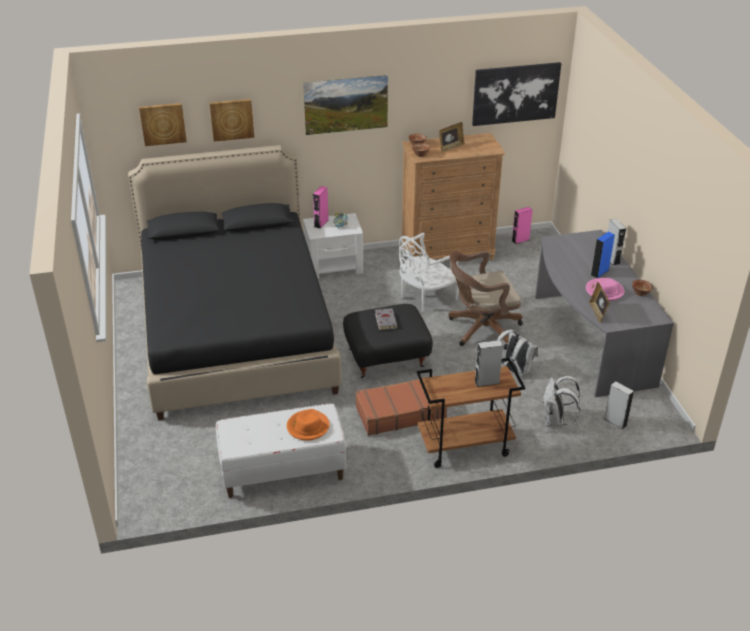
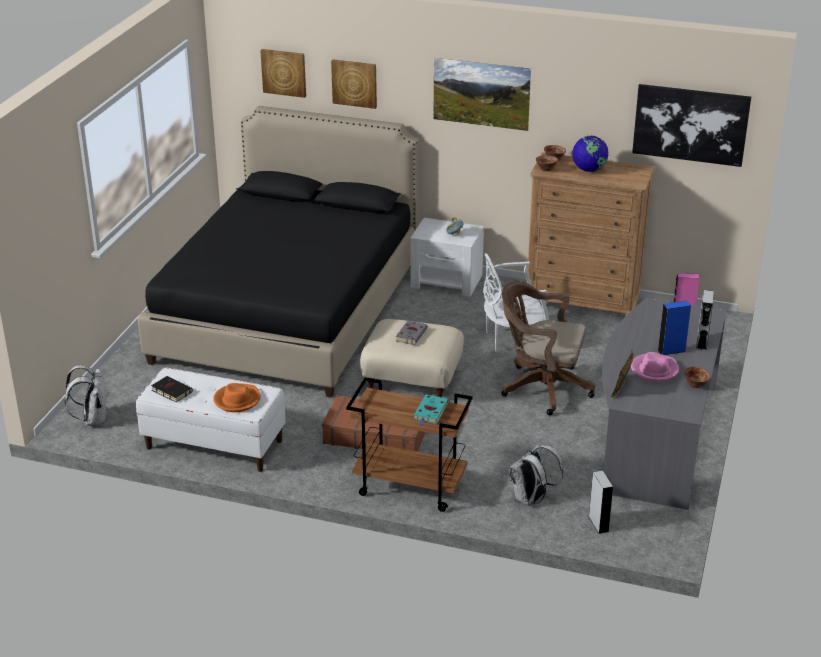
camera: 30 degrees right, 5 degrees down
pink speaker [313,186,329,229] -> none
black ottoman [343,304,433,378] -> beige ottoman [360,319,464,397]
picture frame [439,122,465,152] -> globe [572,136,609,172]
grey speaker [475,340,503,387] -> turquoise book [413,395,448,426]
white backpack [497,329,538,377] -> white backpack moved to [65,365,108,426]
none -> black book [151,376,193,402]

